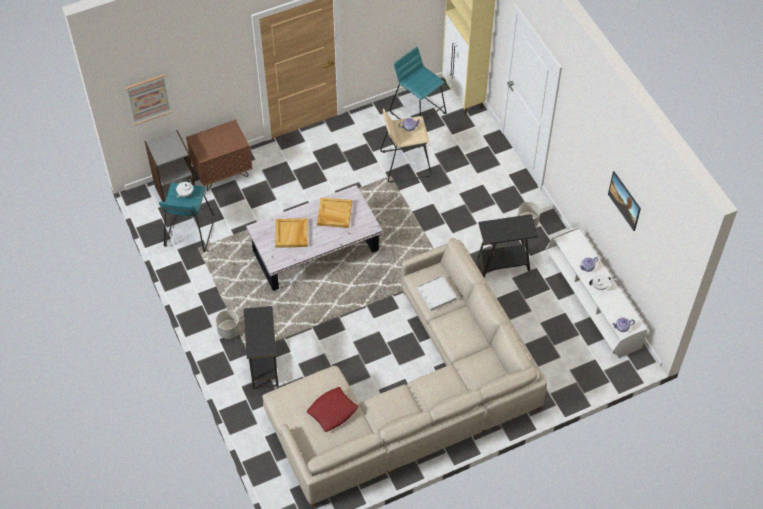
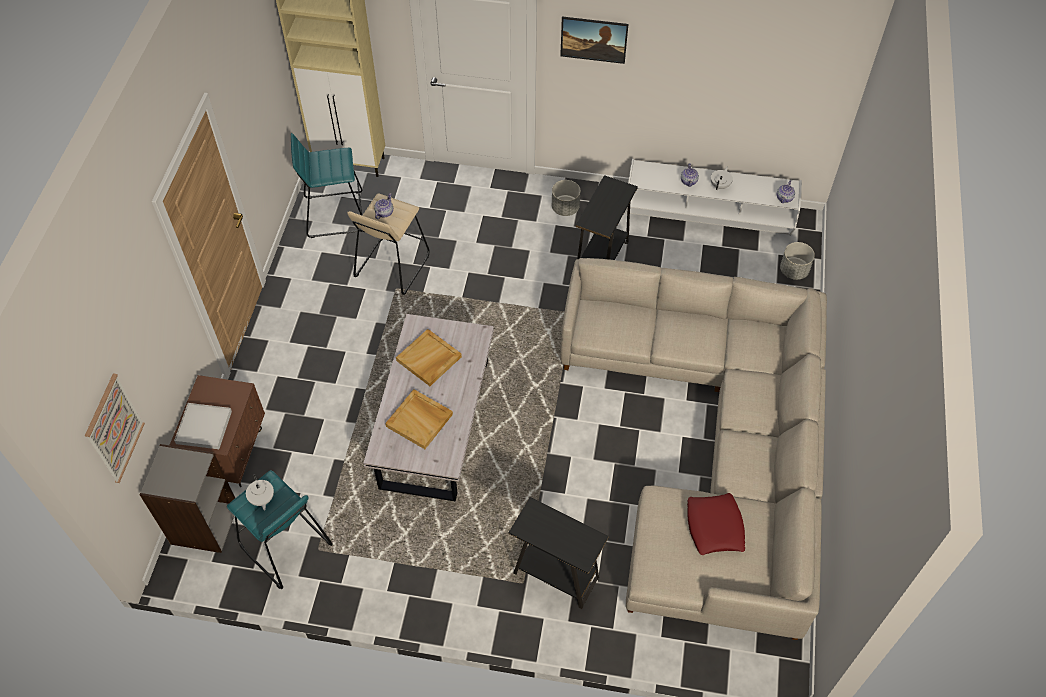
camera: 55 degrees left, 0 degrees up
grey planter [216,310,240,339] -> grey planter moved to [780,242,815,280]
white tray [417,275,457,311] -> white tray moved to [174,403,232,449]
picture [608,171,641,231] -> picture moved to [560,17,628,64]

